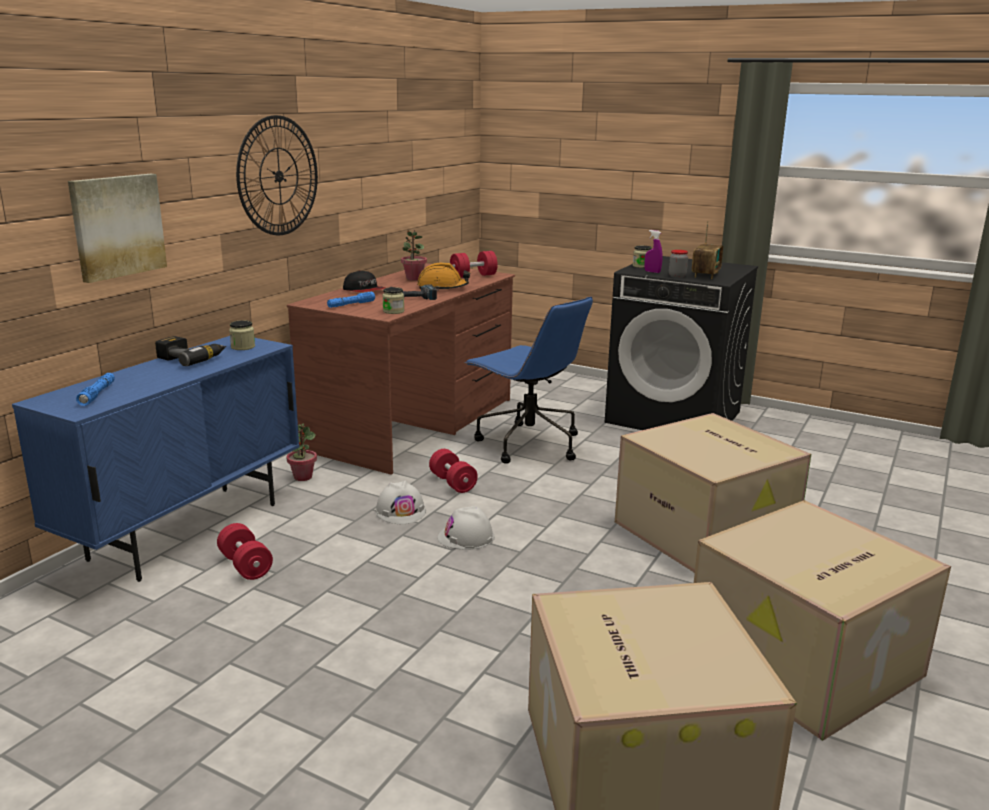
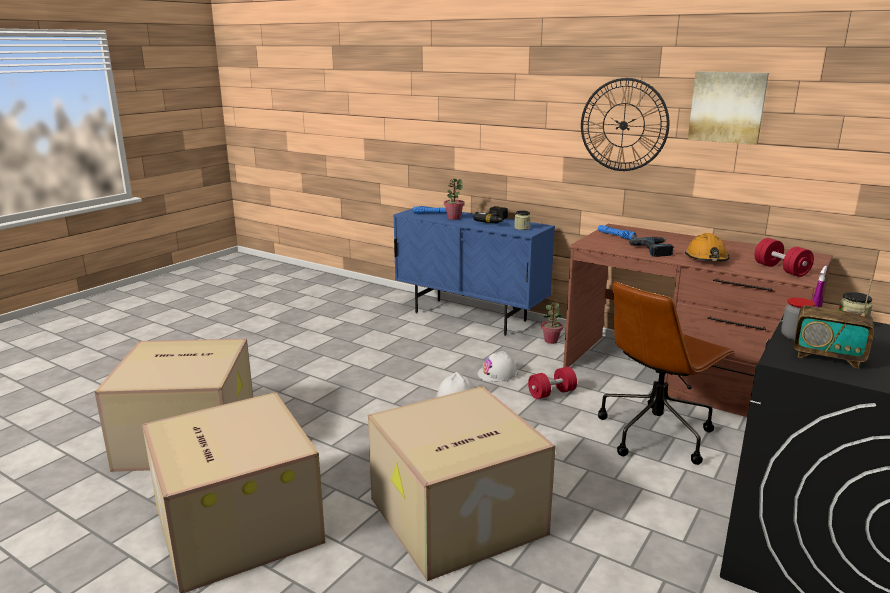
camera: 95 degrees right, 0 degrees up
picture [68,174,167,283] -> picture moved to [688,72,769,145]
red dumbbell [217,523,273,580] -> none
cap [343,270,386,292] -> none
jar [382,287,404,314] -> none
potted plant [401,229,427,281] -> potted plant moved to [444,178,465,220]
blue office chair [464,296,593,463] -> brown office chair [598,281,736,465]

